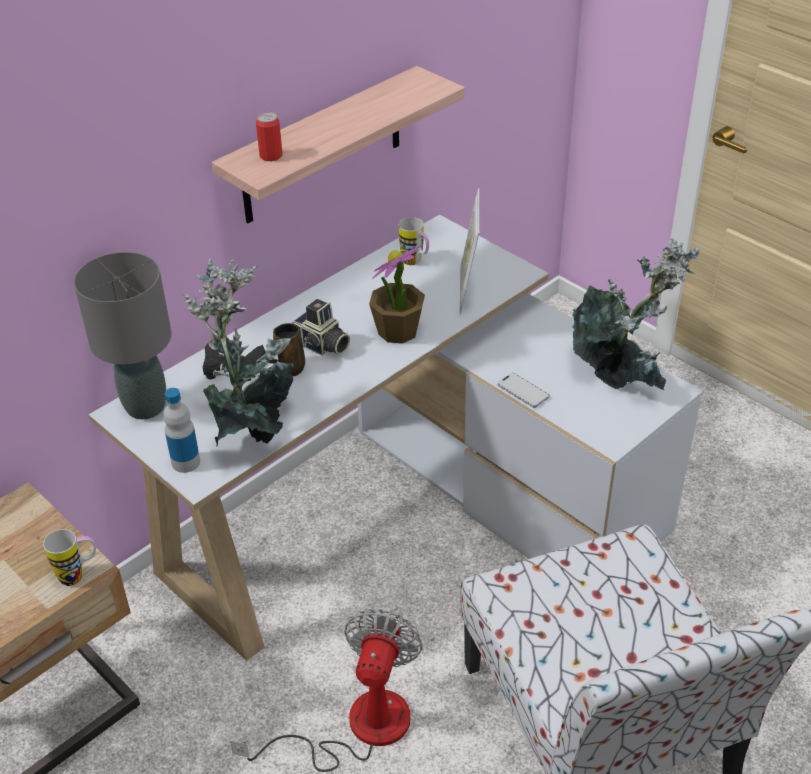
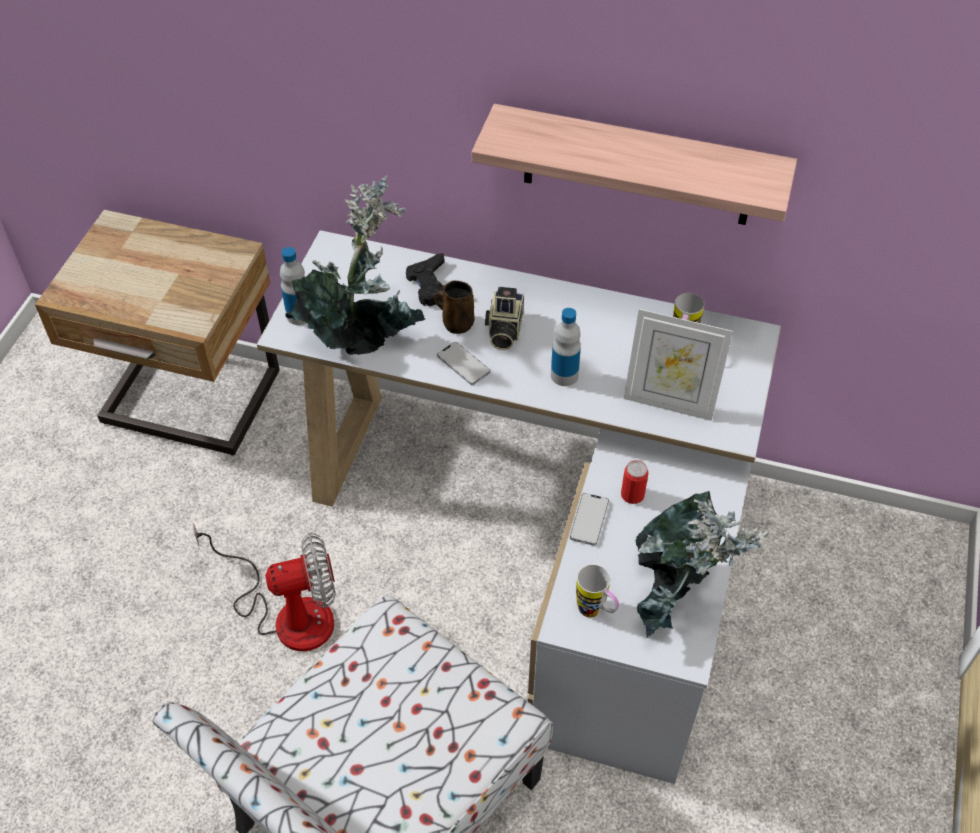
camera: 60 degrees right, 10 degrees up
mug [43,529,96,586] -> mug moved to [576,564,619,617]
grey table lamp [74,252,172,419] -> none
can [256,112,283,161] -> can moved to [621,460,648,504]
potted plant [369,245,425,344] -> bottle [551,308,581,386]
picture frame [460,188,479,315] -> picture frame turned 135 degrees counterclockwise [624,309,733,421]
none -> phone [437,342,491,385]

